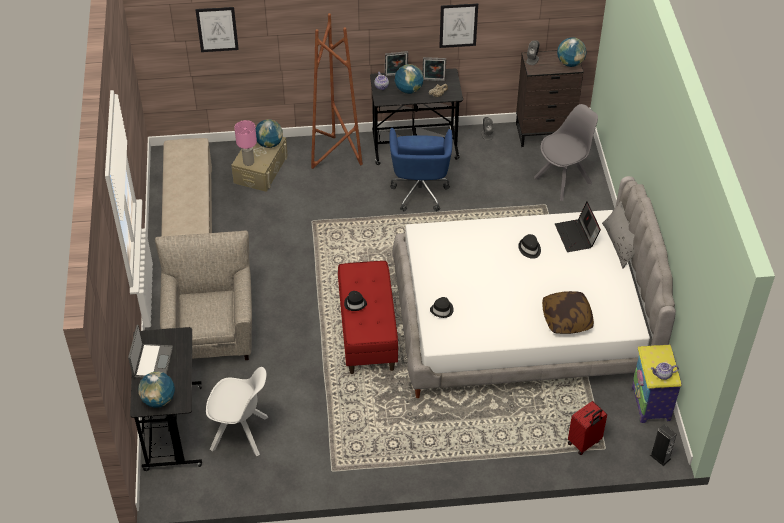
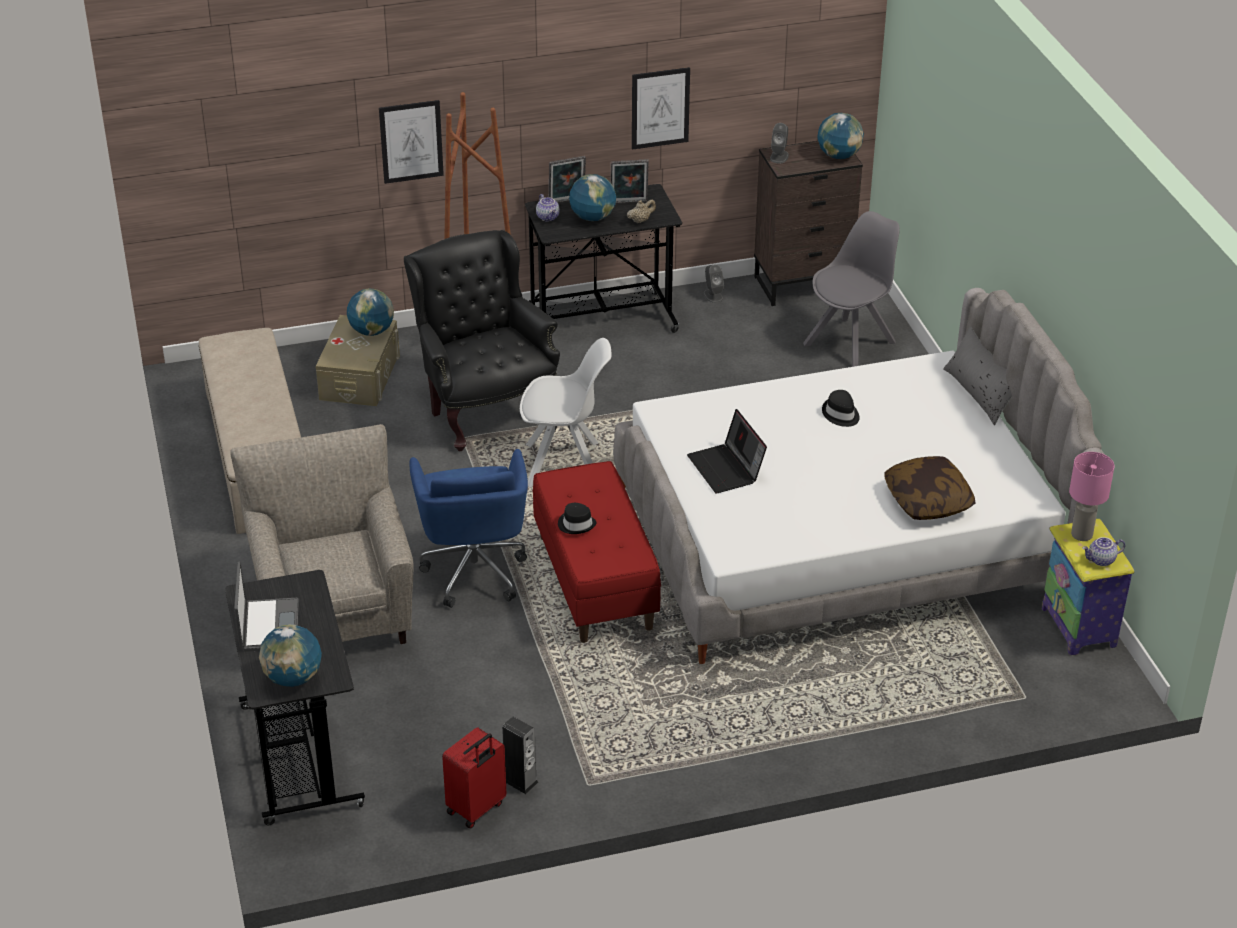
camera: 10 degrees left, 10 degrees down
picture [195,7,239,52] -> picture moved to [379,100,444,184]
white chair [206,367,268,456] -> white chair moved to [520,338,612,488]
pink table lamp [235,120,257,166] -> pink table lamp moved to [1069,452,1115,541]
blue office chair [389,128,453,212] -> blue office chair moved to [410,449,528,608]
black hat [430,297,454,318] -> none
laptop [555,202,601,252] -> laptop moved to [687,409,767,493]
red suitcase [568,401,607,455] -> red suitcase moved to [442,727,506,829]
speaker [650,424,677,466] -> speaker moved to [502,716,539,794]
none -> black armchair [404,230,560,451]

